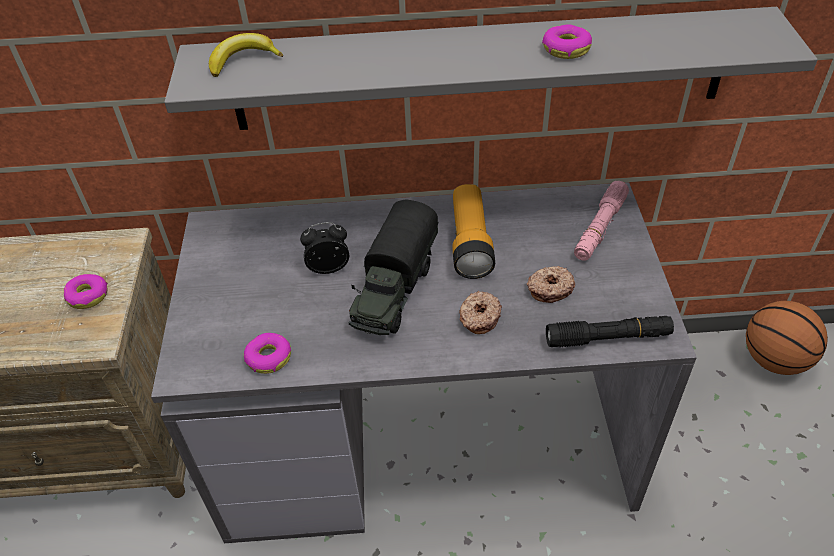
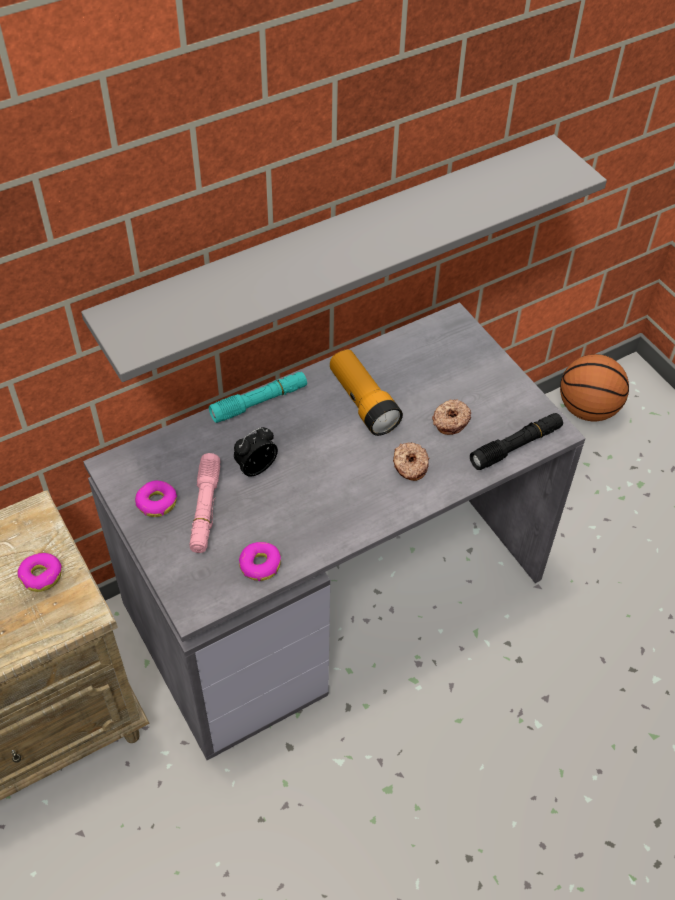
camera: 30 degrees left, 5 degrees up
banana [209,33,283,77] -> none
toy truck [348,200,438,335] -> none
donut [542,24,592,59] -> donut moved to [135,480,177,517]
pink flashlight [574,181,629,261] -> pink flashlight moved to [190,453,221,553]
none -> turquoise flashlight [209,372,307,423]

